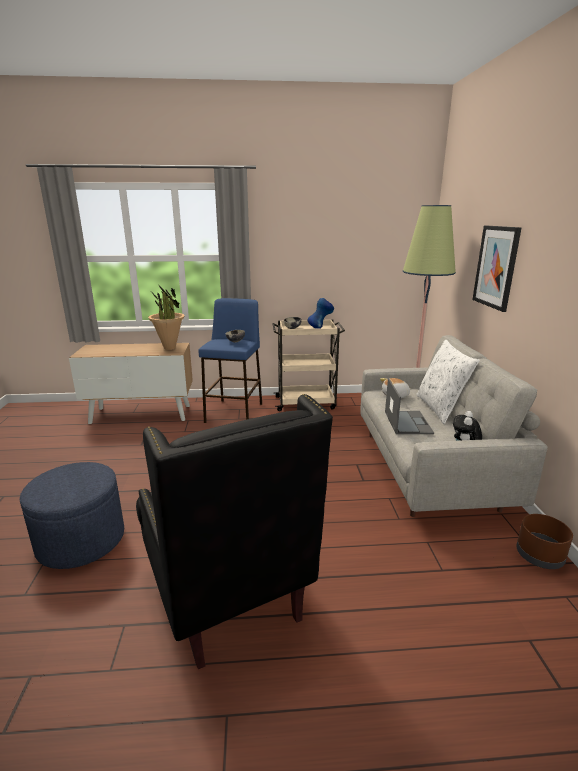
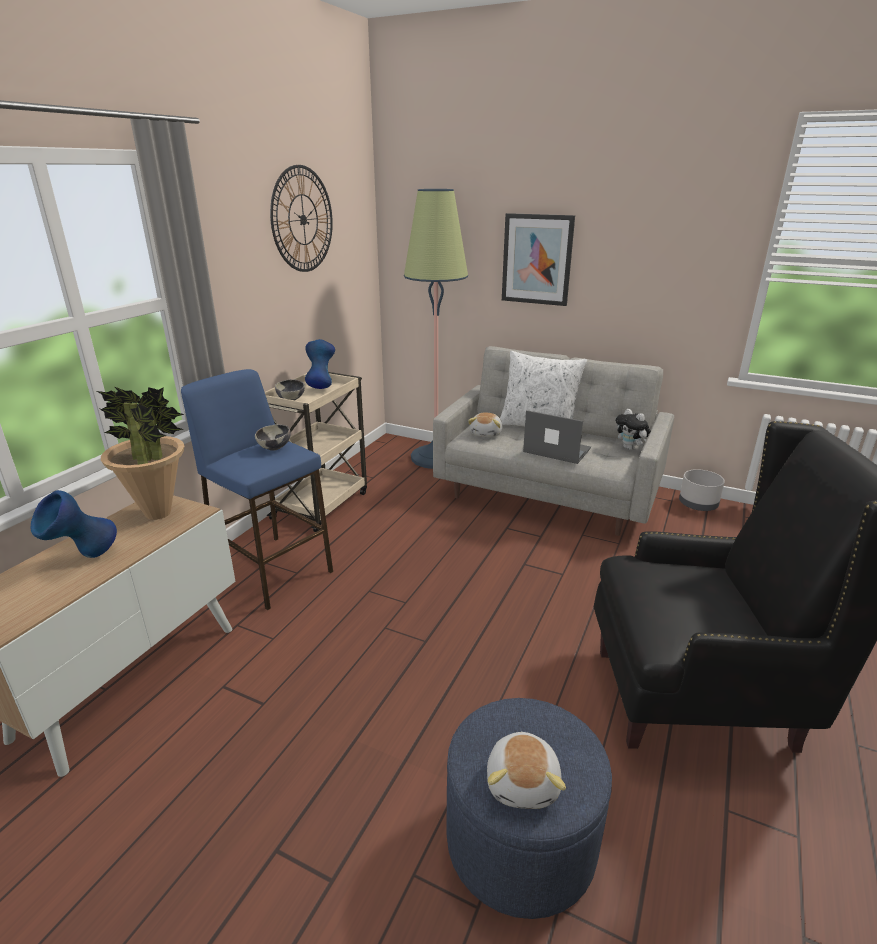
camera: 60 degrees left, 5 degrees up
brown planter [516,514,573,569] -> grey planter [679,469,725,511]
none -> blue vase [30,490,117,558]
none -> wall clock [270,165,333,272]
none -> plush toy [487,731,566,809]

